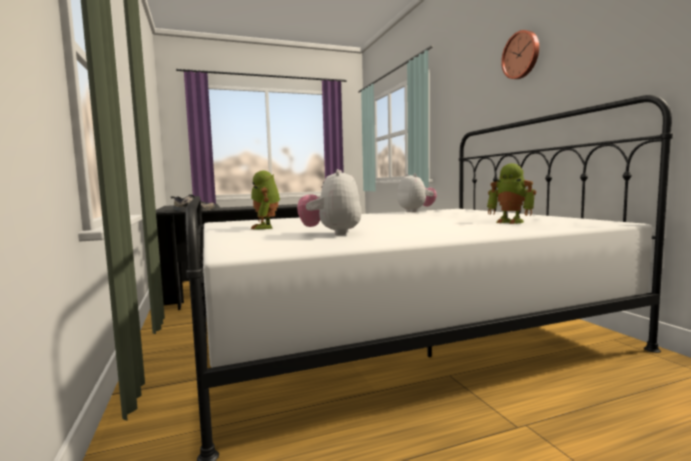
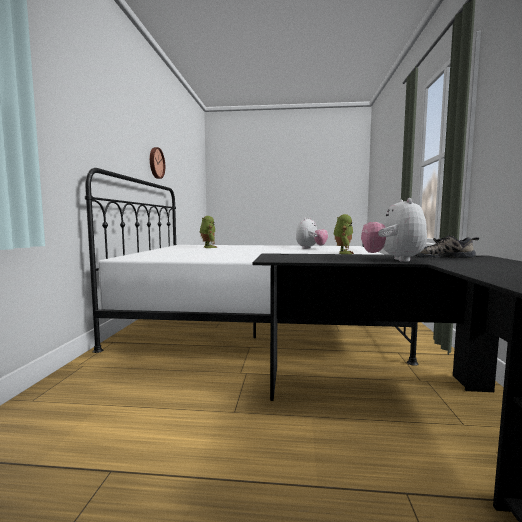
camera: 155 degrees left, 0 degrees up
plush toy [397,173,437,212] -> plush toy moved to [361,198,427,262]
wall clock [501,30,539,79] -> wall clock moved to [150,147,165,179]

